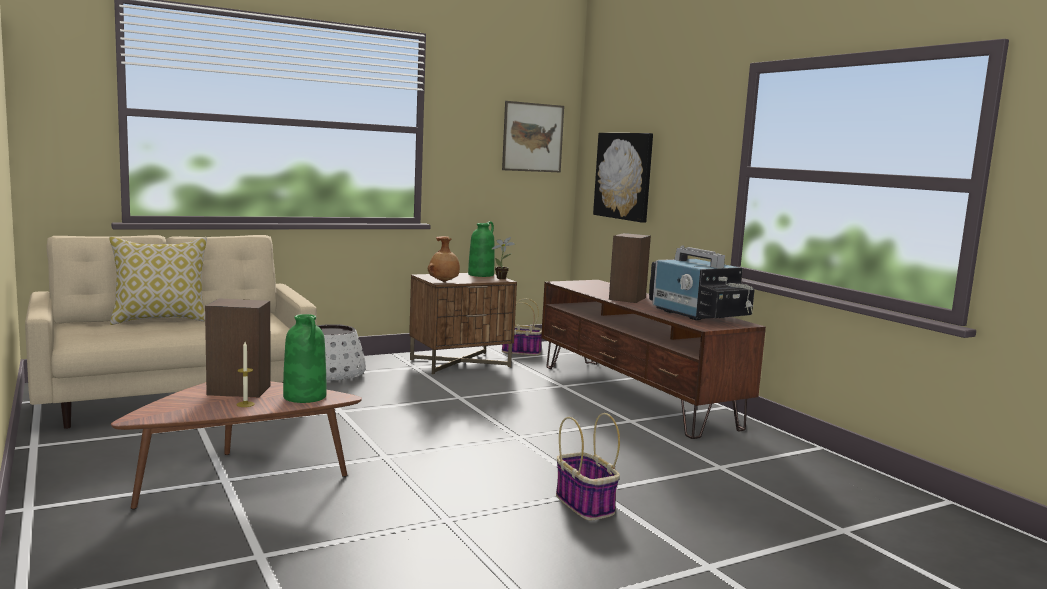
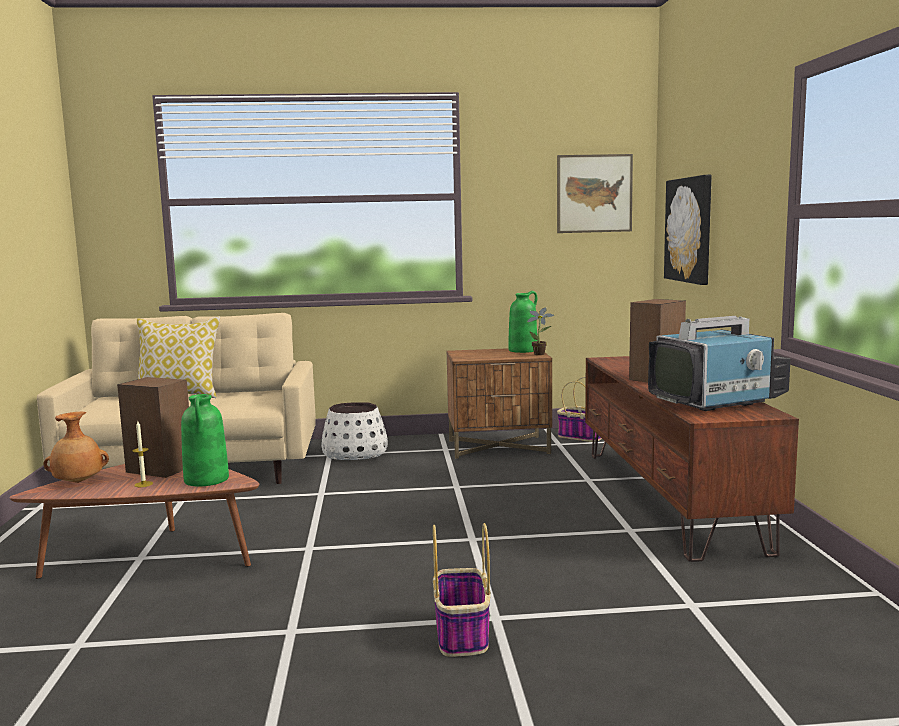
camera: 25 degrees right, 0 degrees up
brown vase [428,236,460,282] -> brown vase moved to [43,412,109,483]
television [649,245,755,320] -> television turned 105 degrees counterclockwise [648,316,790,411]

